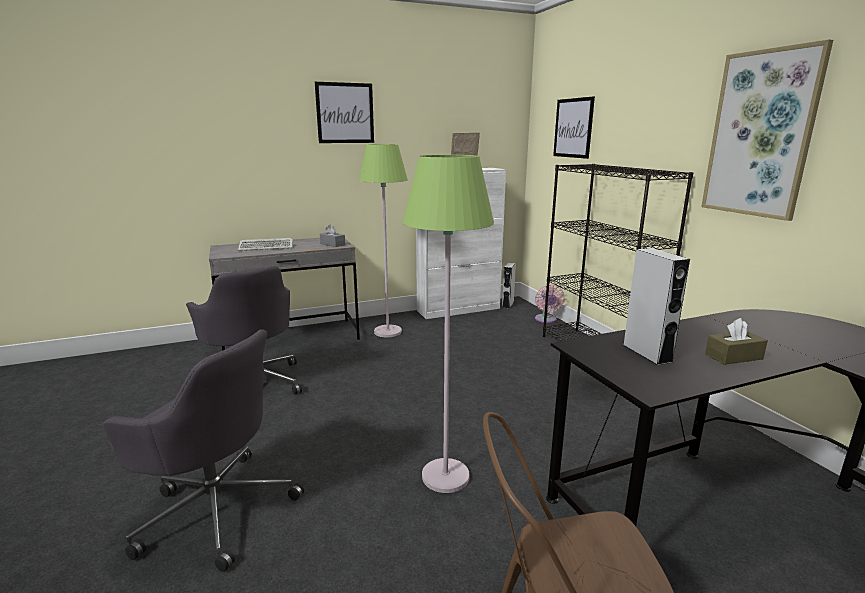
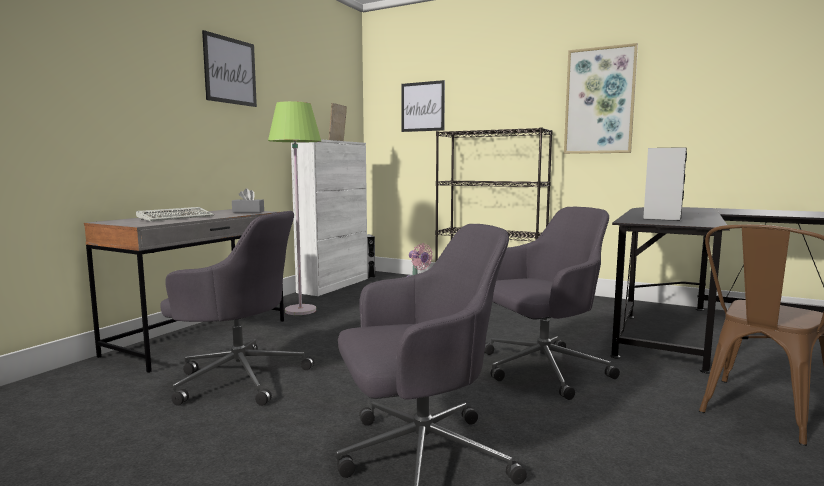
camera: 40 degrees left, 10 degrees down
green floor lamp [403,155,494,493] -> grey office chair [484,207,620,400]
brown tissue box [705,318,768,365] -> none

